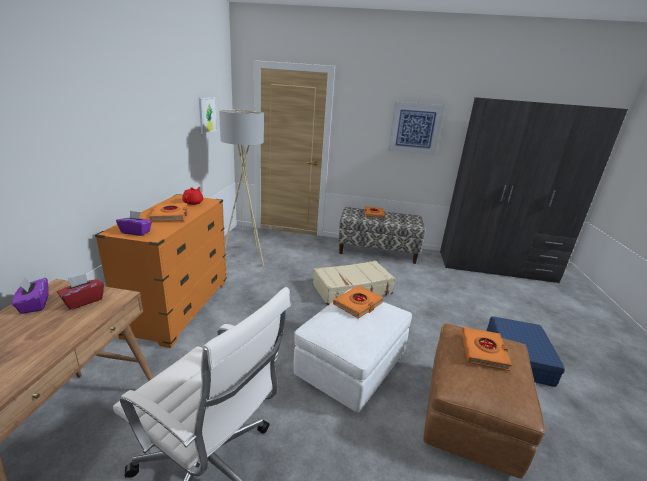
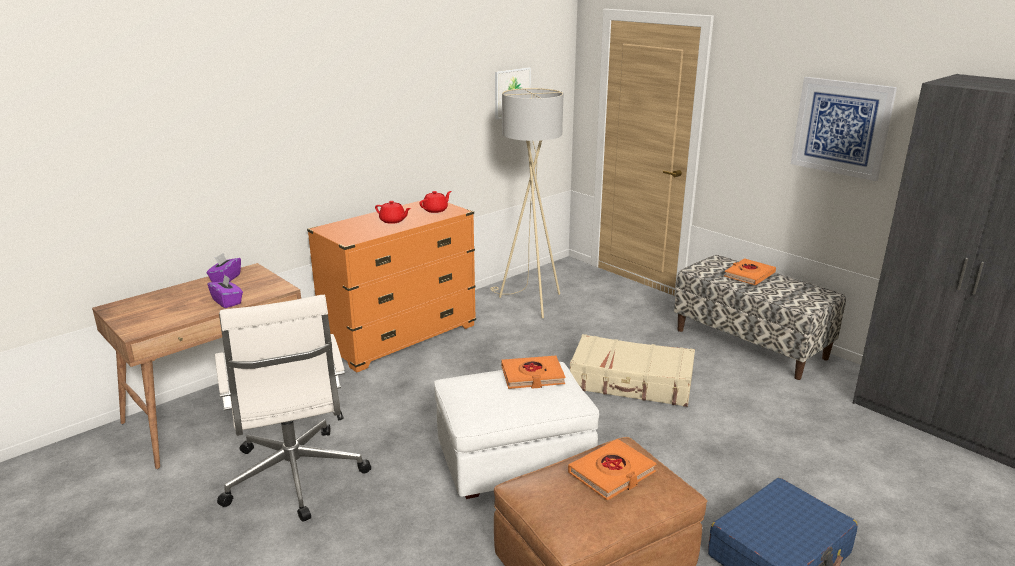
camera: 40 degrees right, 0 degrees up
red tissue box [57,273,104,310] -> none
purple tissue box [116,211,152,236] -> purple tissue box moved to [208,274,243,308]
orange book [149,203,188,221] -> red teapot [375,201,411,224]

